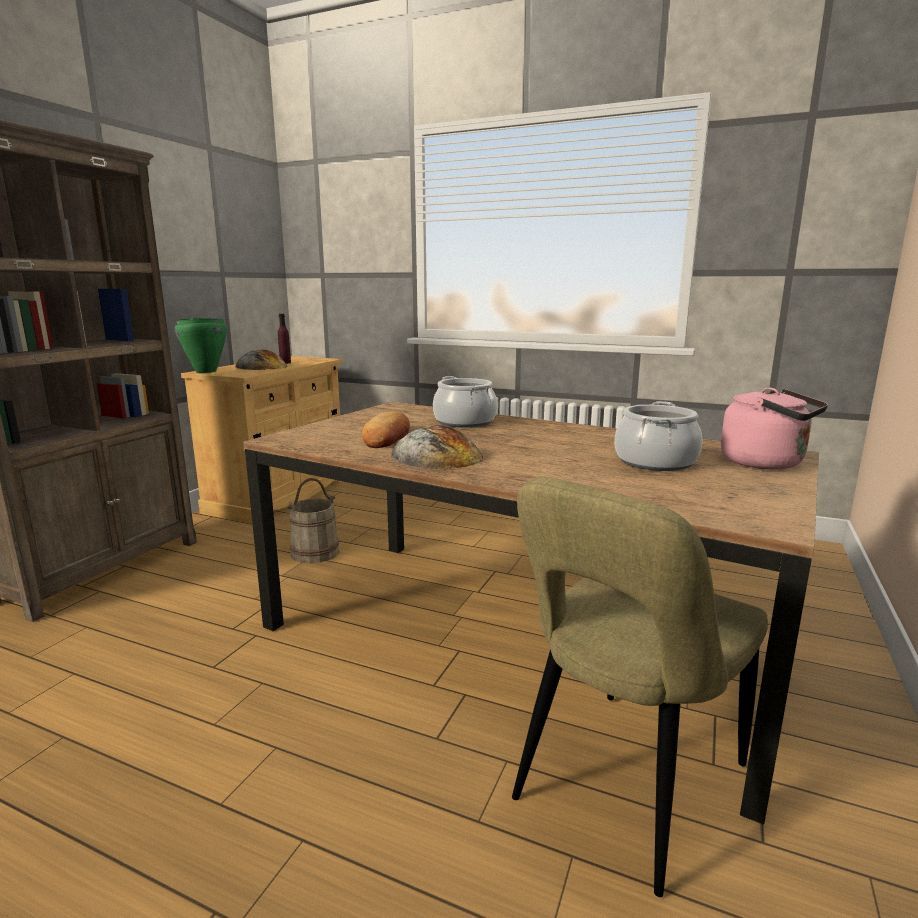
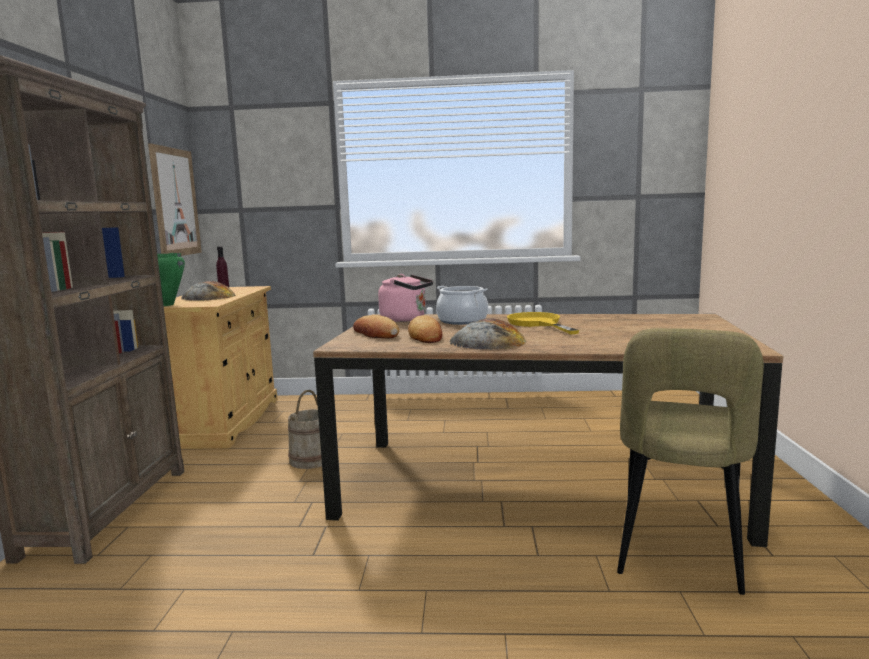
camera: 20 degrees left, 5 degrees down
cooking pot [614,401,702,471] -> none
pink kettle [721,388,828,470] -> pink kettle moved to [378,274,433,322]
none -> picture [148,143,202,256]
none -> bread [353,315,399,338]
none -> yellow frying pan [507,312,579,335]

